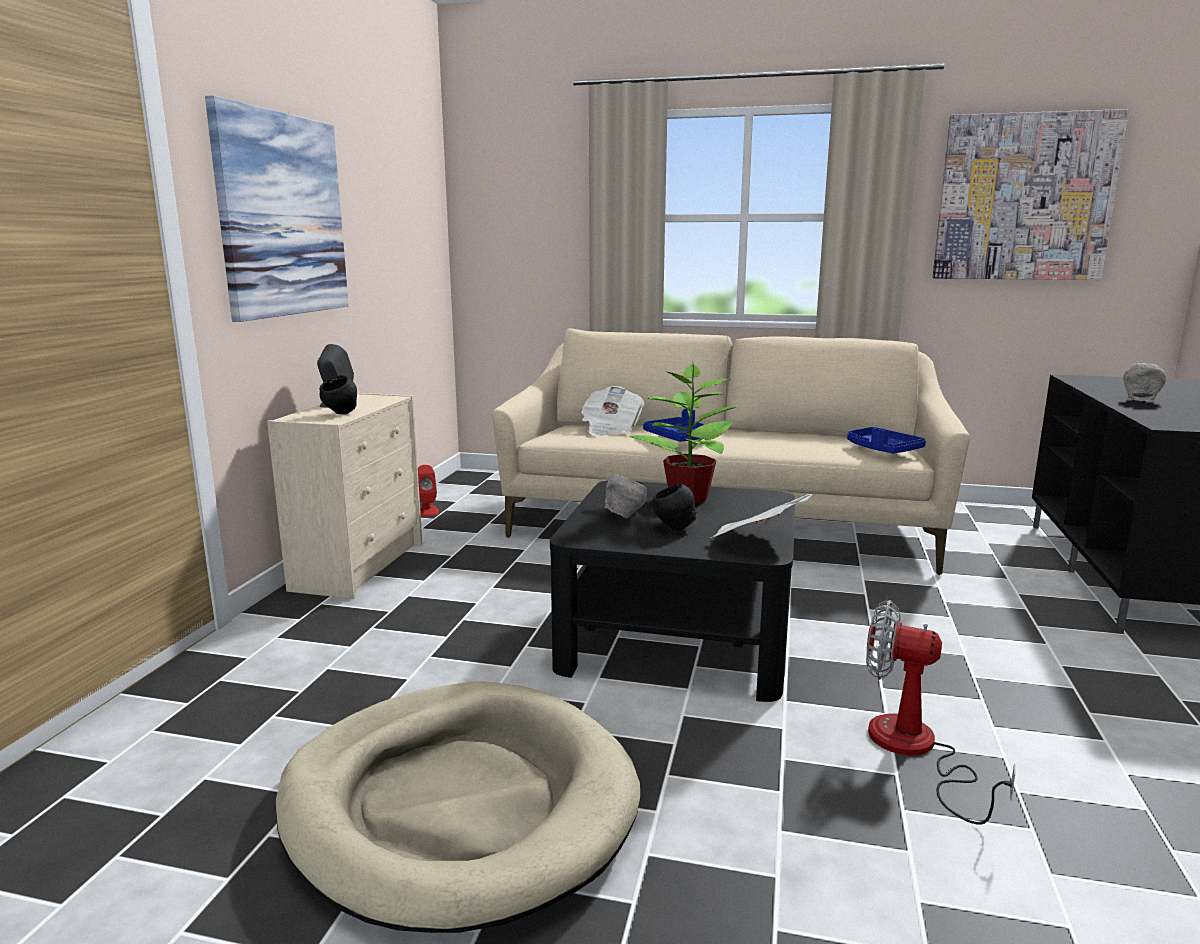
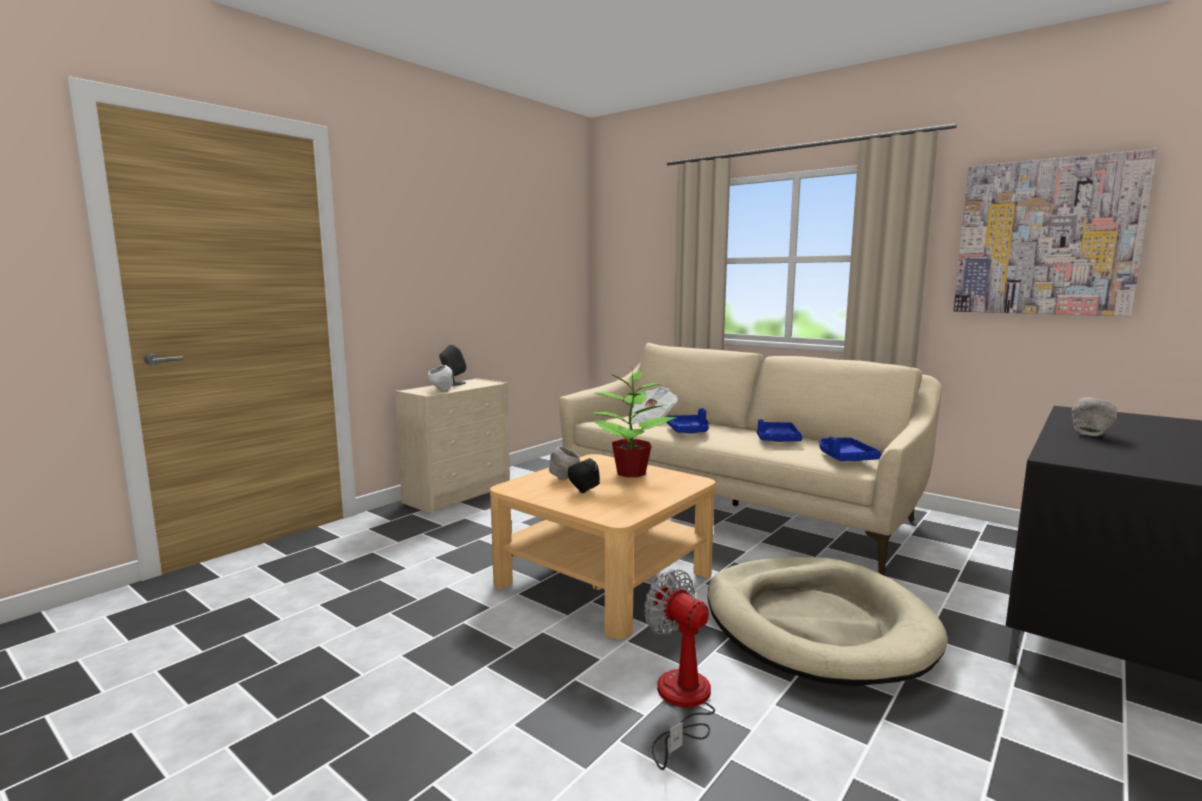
camera: 25 degrees right, 5 degrees down
picture [205,95,349,322] -> none
beige dog bed [275,682,640,933] -> beige dog bed moved to [708,557,948,686]
black bowl [320,375,357,414] -> white bowl [428,365,453,391]
red speaker [418,465,439,517] -> none
black coffee table [550,480,795,702] -> beige coffee table [490,454,715,639]
newspaper [711,493,812,538] -> none
none -> blue tray [757,419,802,442]

